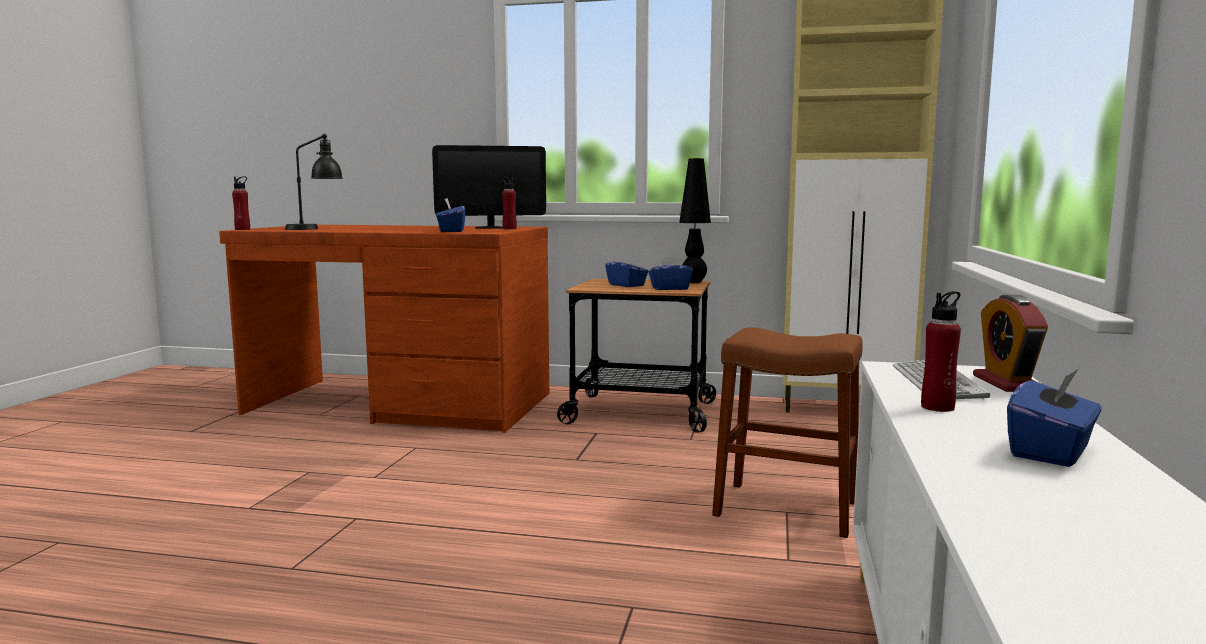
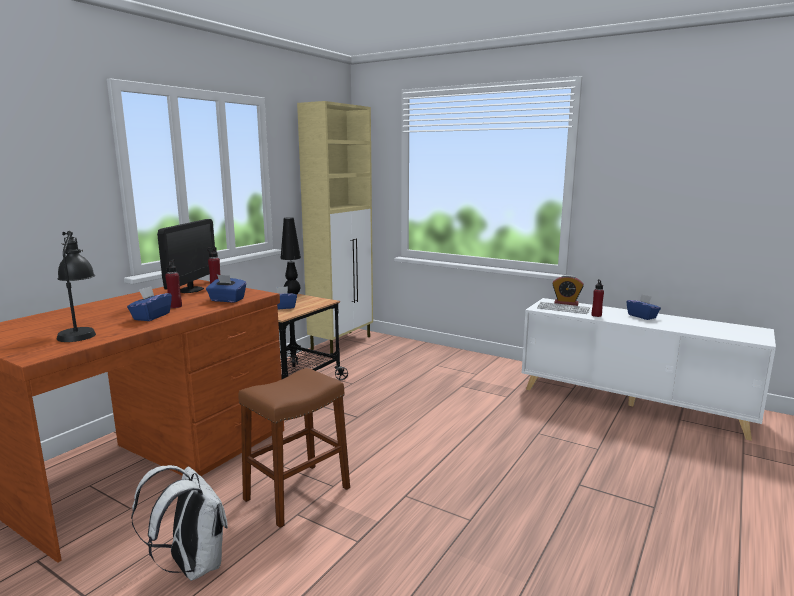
camera: 70 degrees left, 5 degrees up
red bottle [232,176,250,230] -> red bottle moved to [165,260,182,308]
blue tissue box [648,256,693,290] -> blue tissue box moved to [127,286,172,321]
brown stool [712,327,863,538] -> brown stool moved to [238,368,350,528]
none -> white backpack [131,465,228,581]

